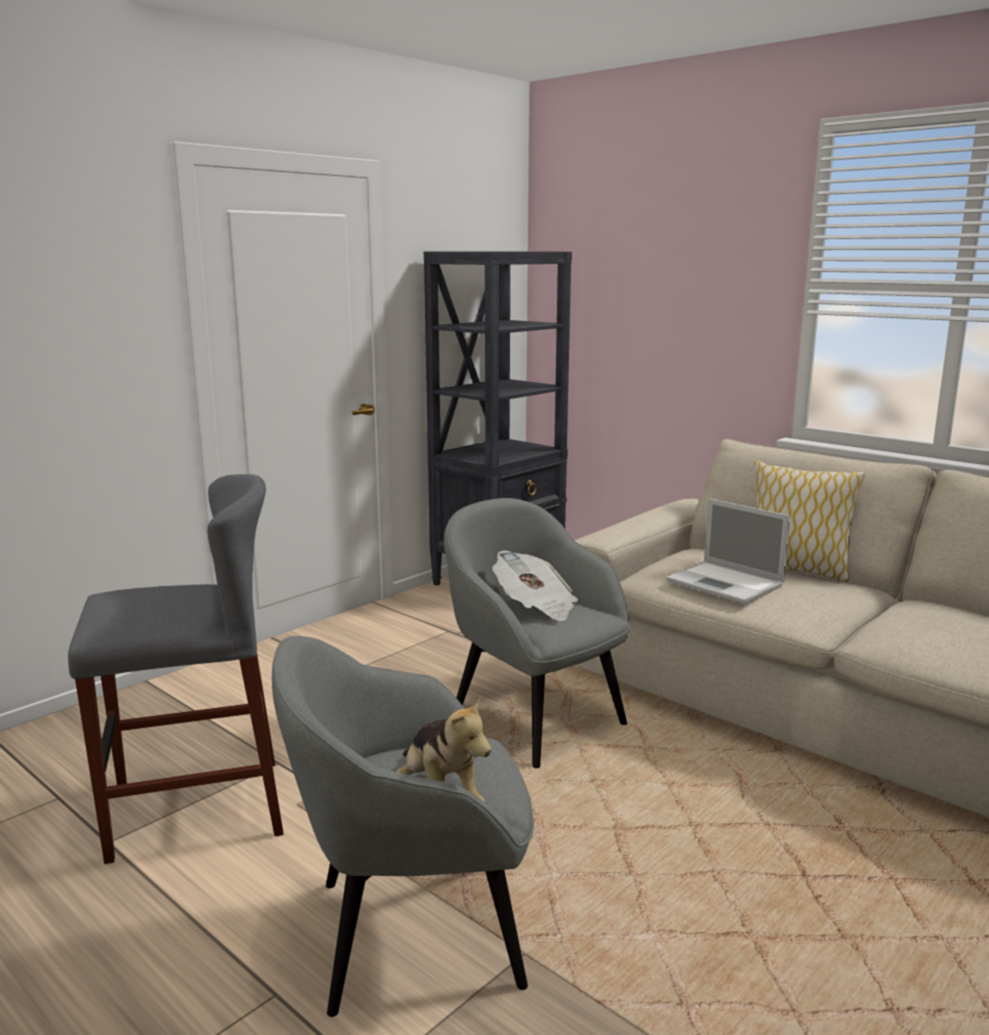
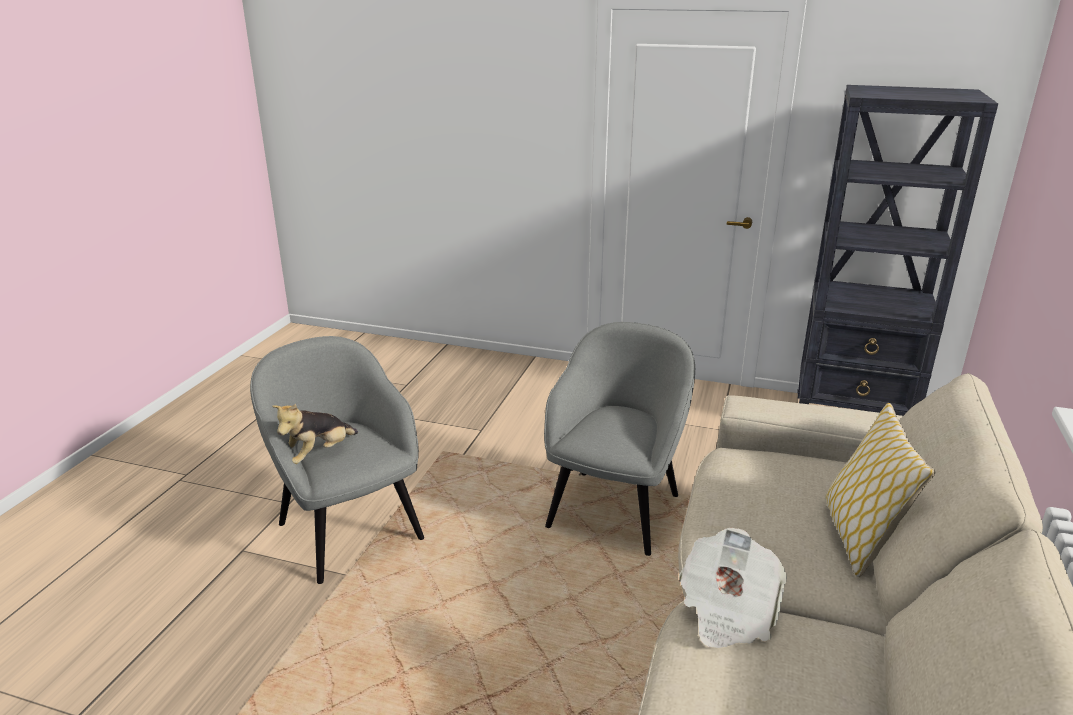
camera: 65 degrees right, 10 degrees up
grey stool [68,474,284,864] -> none
newspaper [492,550,578,621] -> newspaper moved to [679,528,787,648]
laptop [666,498,790,604] -> none

